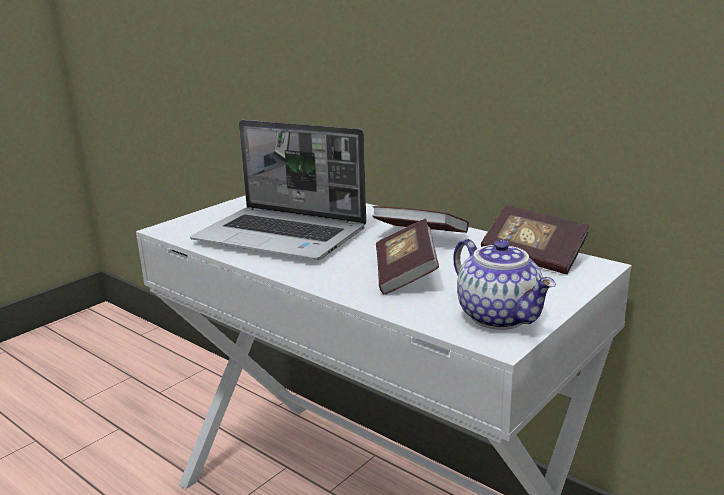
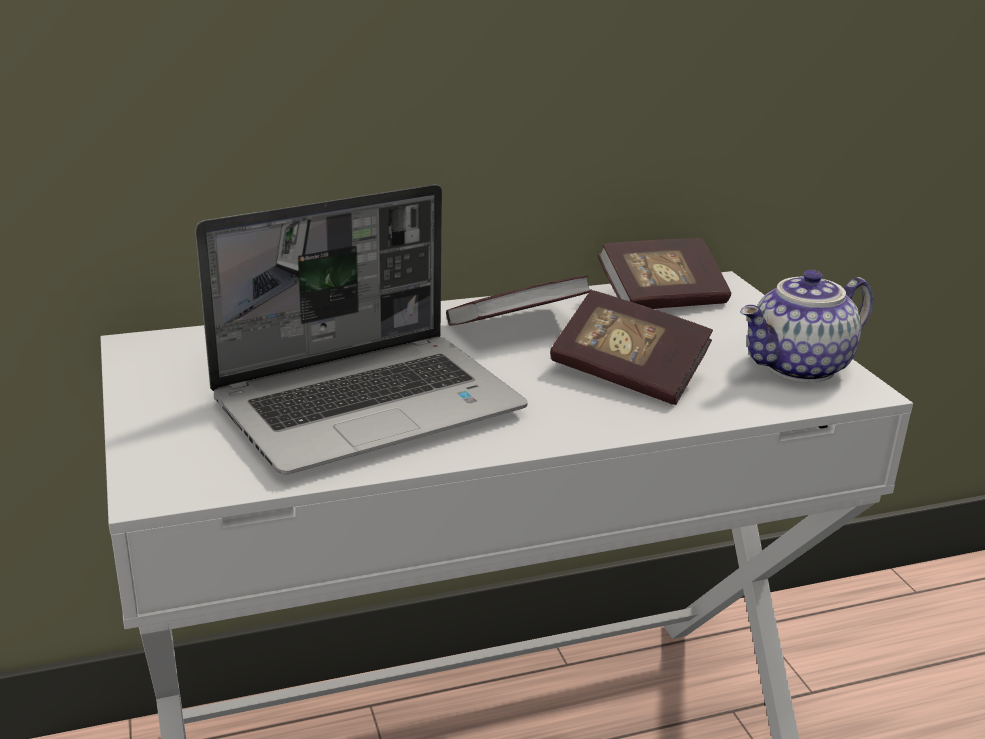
camera: 60 degrees left, 5 degrees up
teapot [453,239,556,330] -> teapot turned 150 degrees clockwise [740,270,873,383]

